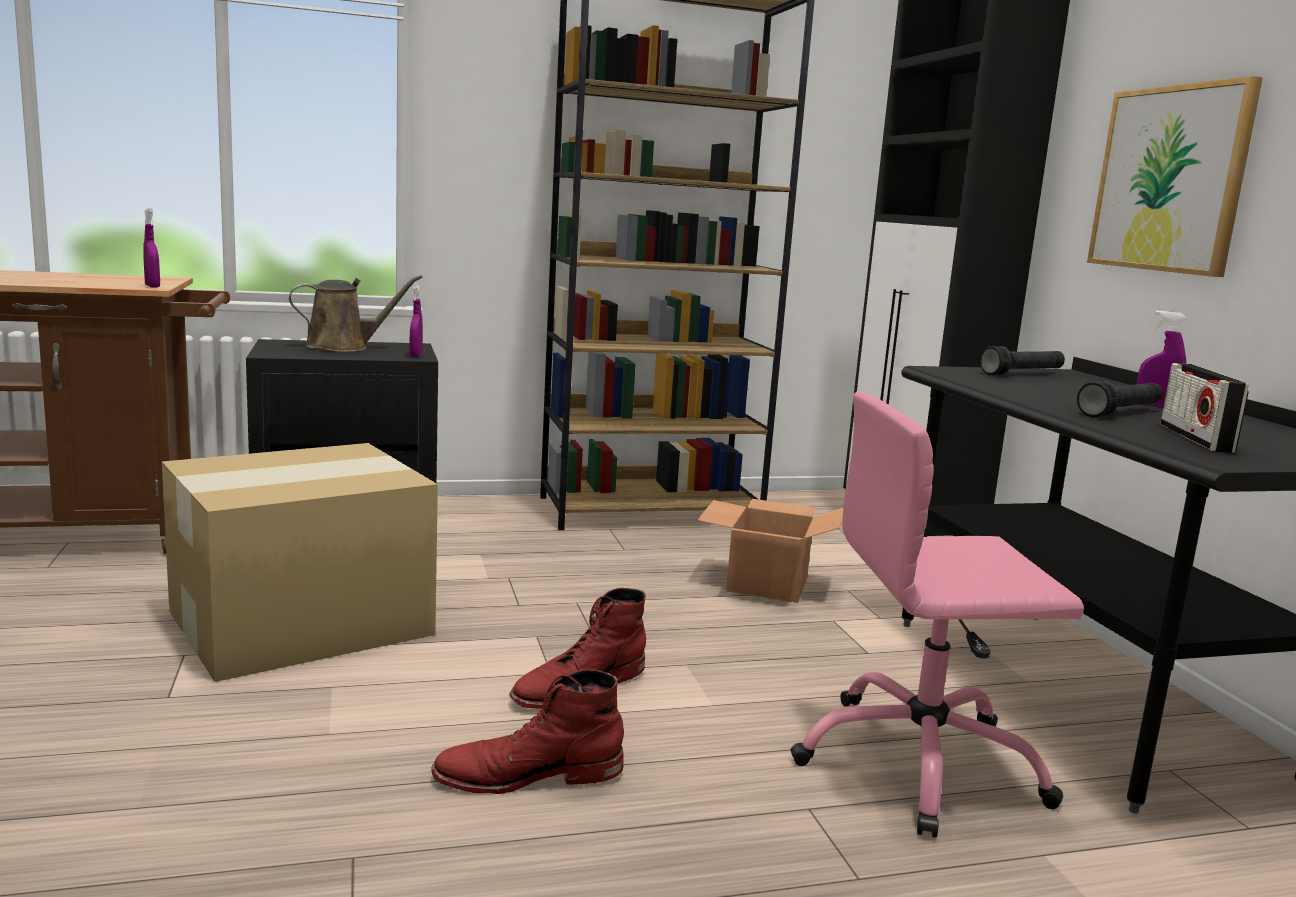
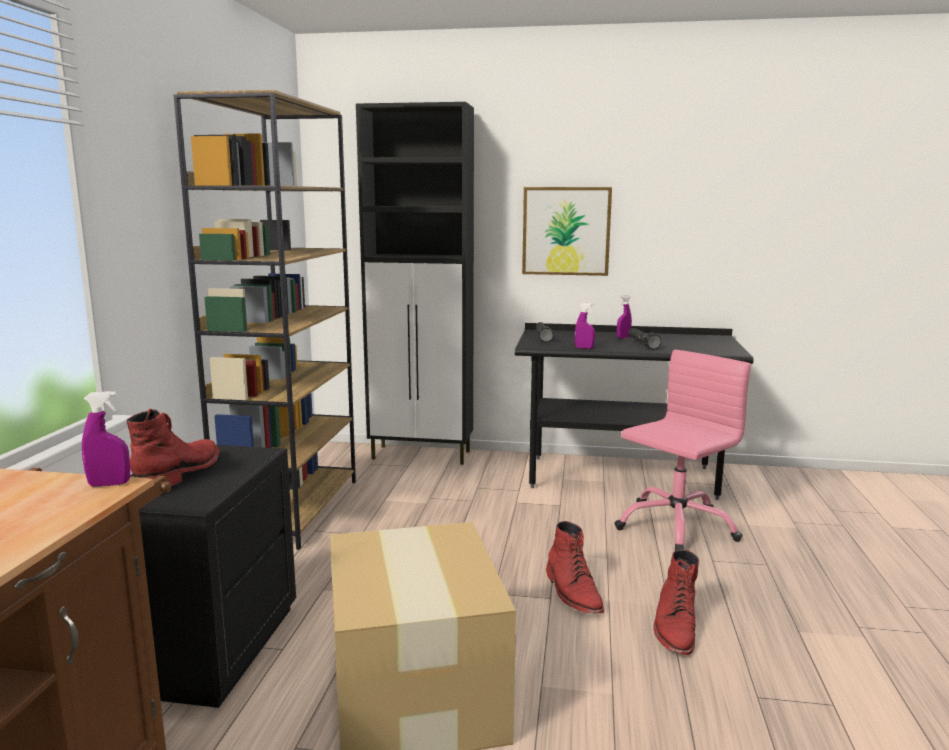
camera: 65 degrees left, 0 degrees up
brown watering can [289,275,422,352] -> red boot [126,409,219,486]
purple spray bottle [410,285,423,357] -> purple spray bottle moved to [575,303,595,349]
cardboard box [697,499,843,603] -> none
pink office chair [791,391,1084,838] -> pink office chair turned 150 degrees counterclockwise [614,350,751,551]
radio [1160,363,1249,453] -> none

